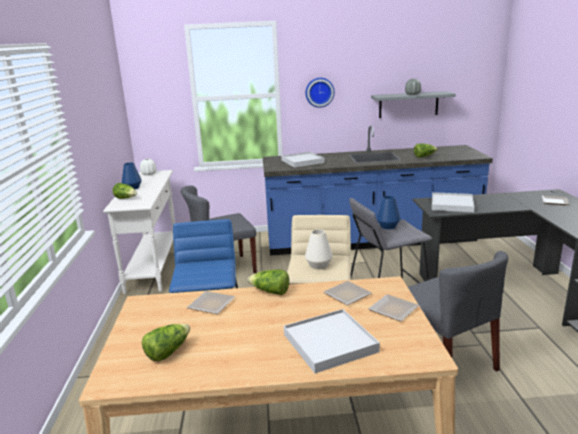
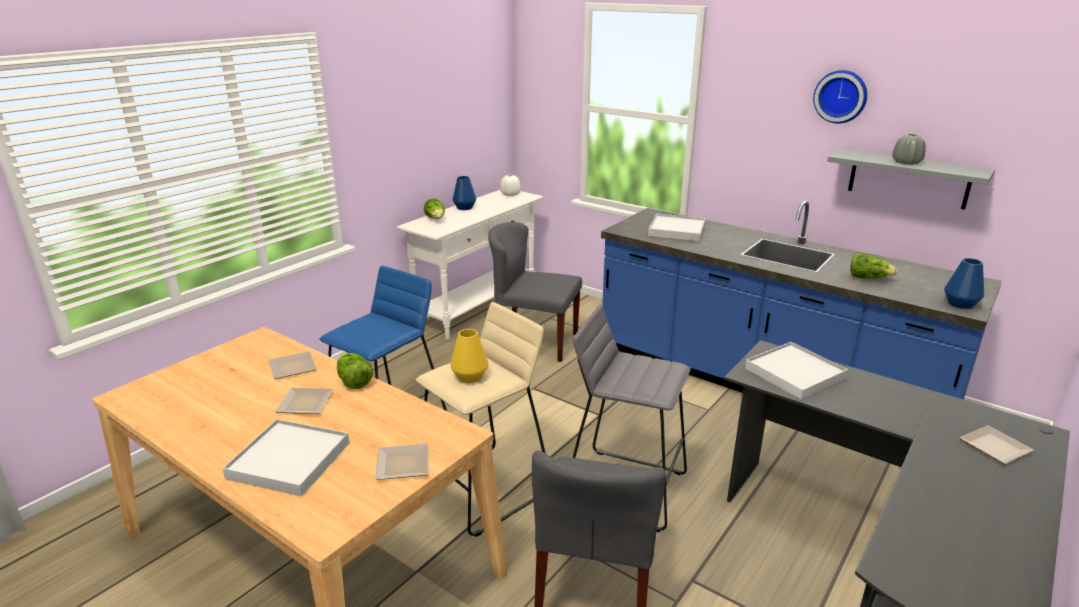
camera: 40 degrees right, 5 degrees up
lettuce [142,324,190,361] -> none
white vase [305,229,333,269] -> yellow vase [450,329,488,383]
wall clock [306,78,335,108] -> wall clock moved to [813,70,867,124]
plate [323,281,372,305] -> plate moved to [275,388,333,414]
blue vase [377,196,401,229] -> blue vase moved to [944,258,984,309]

